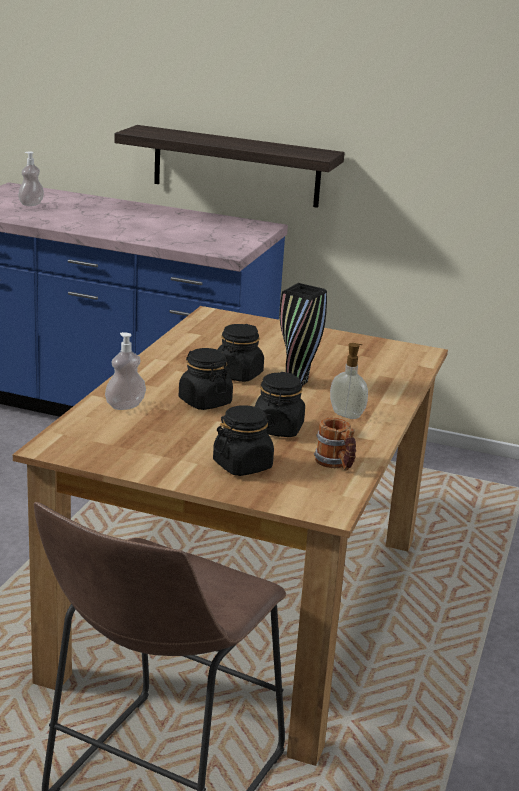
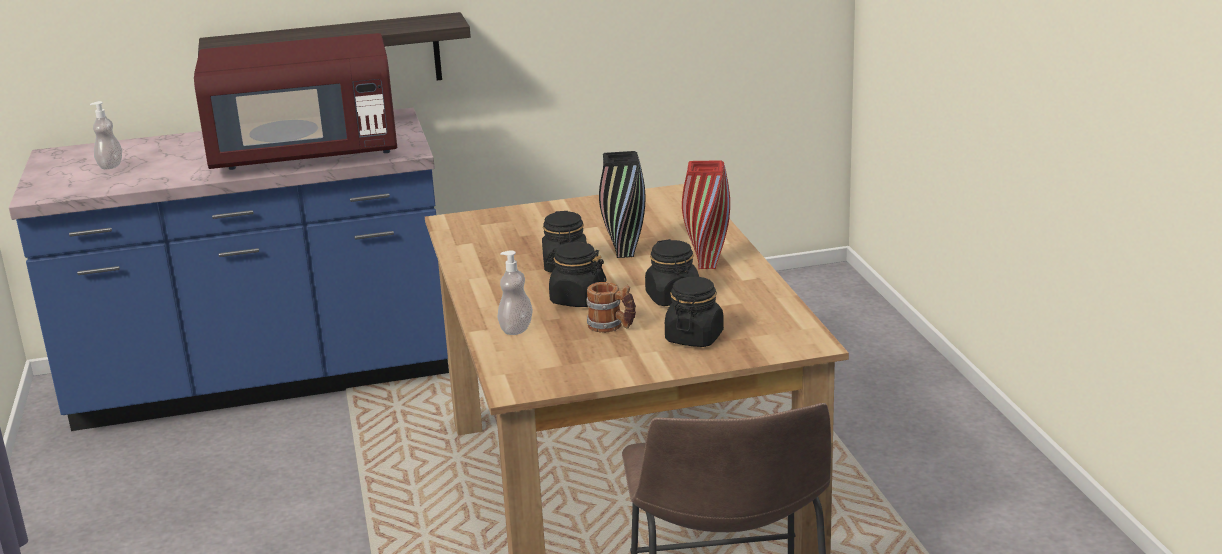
camera: 30 degrees left, 0 degrees up
mug [314,418,356,471] -> mug moved to [587,282,636,333]
soap dispenser [330,343,368,419] -> red vase [682,160,730,269]
none -> red microwave [194,33,398,170]

